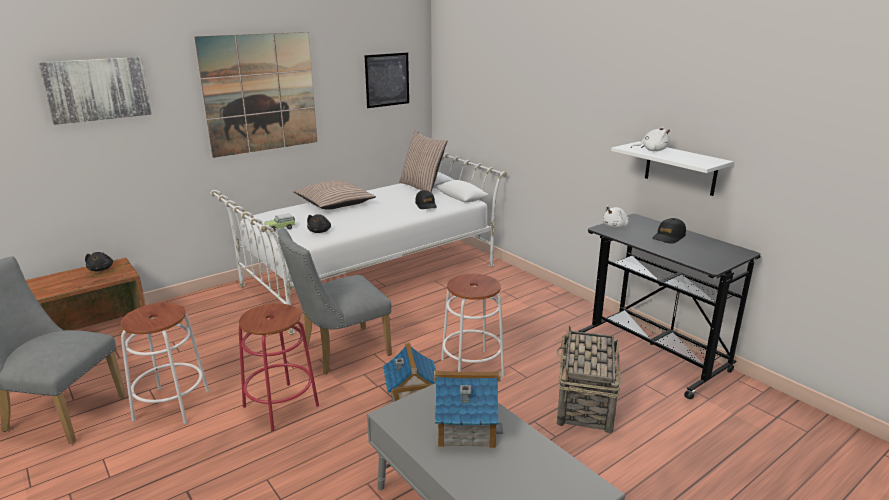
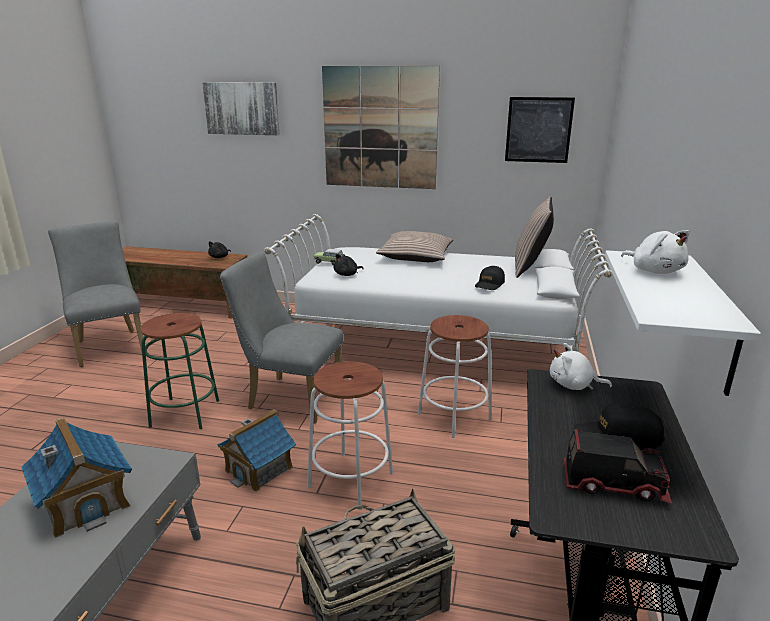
camera: 50 degrees right, 0 degrees up
white stool [120,303,209,424] -> white stool moved to [418,315,492,438]
red stool [239,303,319,431] -> green stool [140,313,219,429]
none -> toy truck [564,429,672,504]

